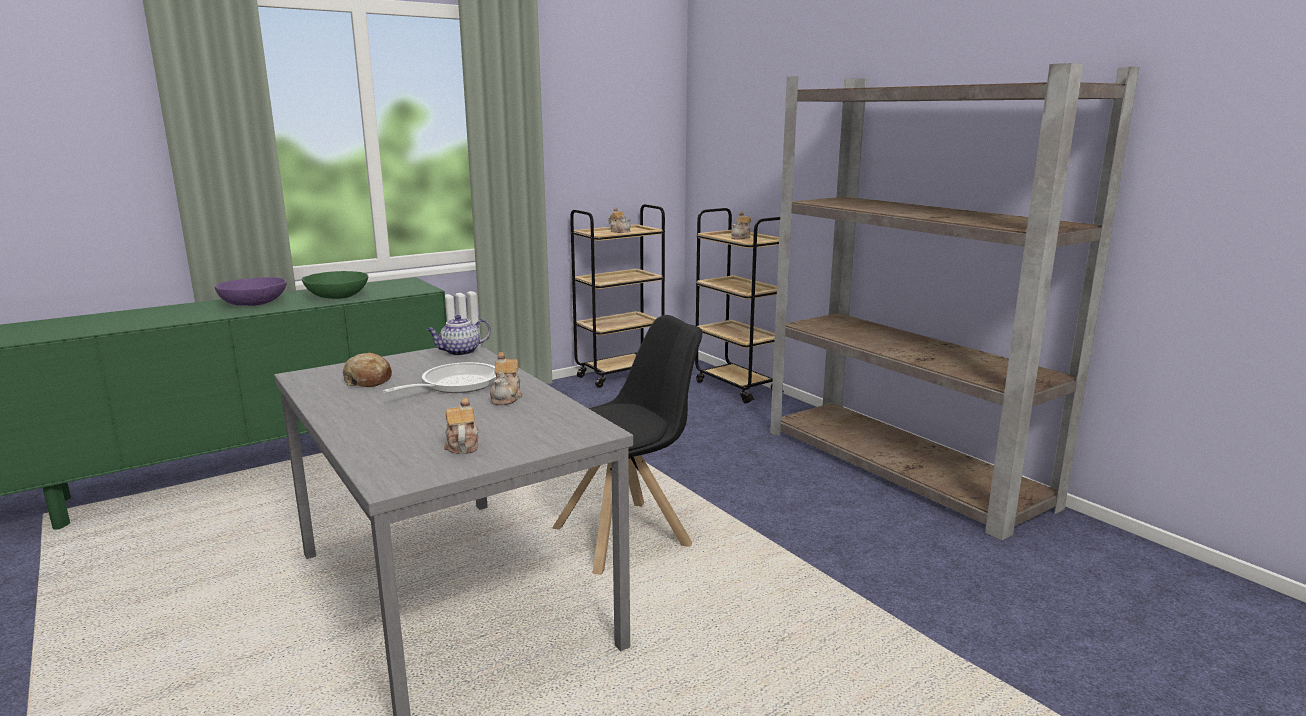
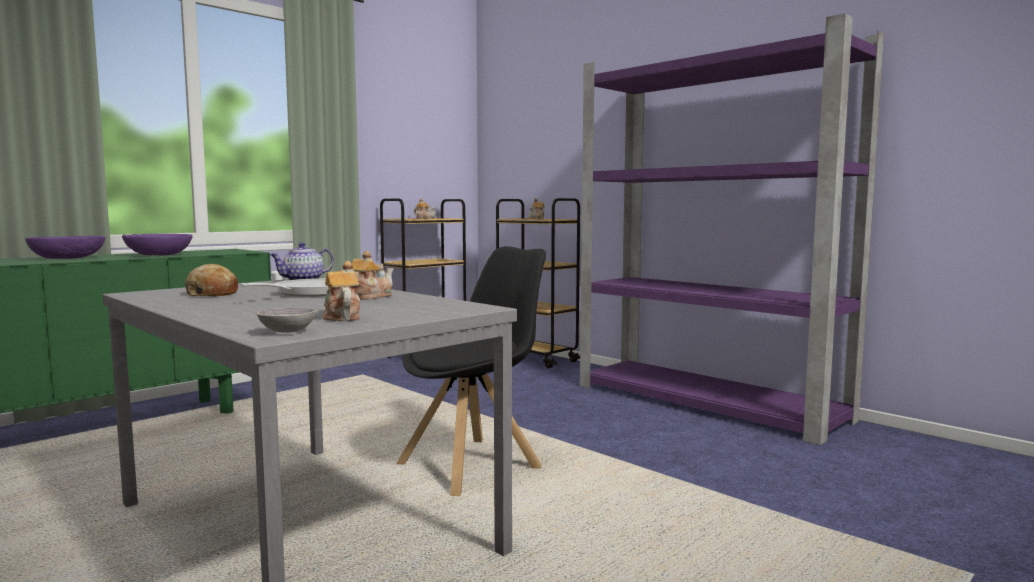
camera: 10 degrees left, 10 degrees down
green bowl [302,271,368,299] -> purple bowl [122,234,193,255]
teapot [490,352,523,405] -> teapot turned 135 degrees counterclockwise [351,251,394,300]
brown bookcase [770,63,1139,541] -> purple bookcase [580,13,884,445]
none -> grey bowl [257,308,316,333]

